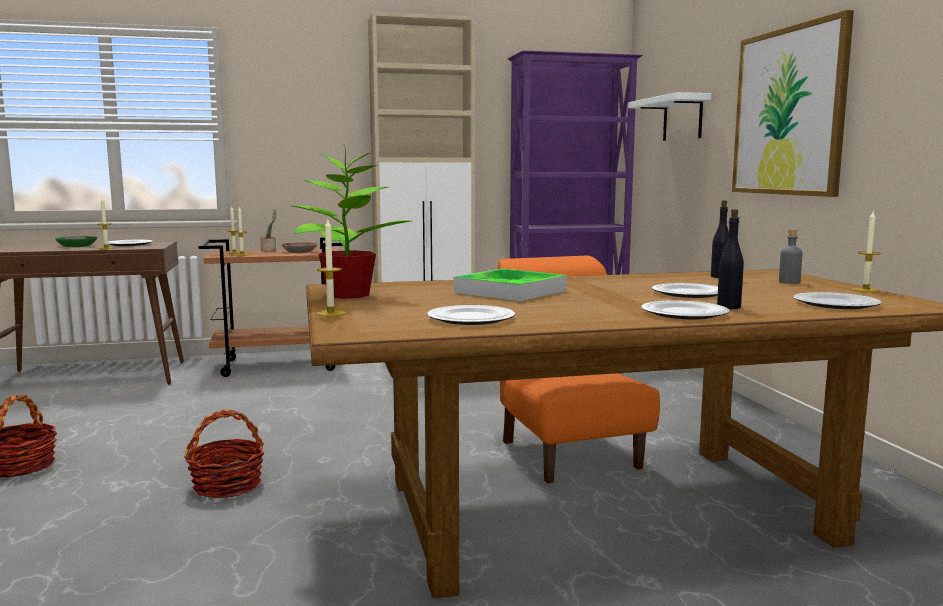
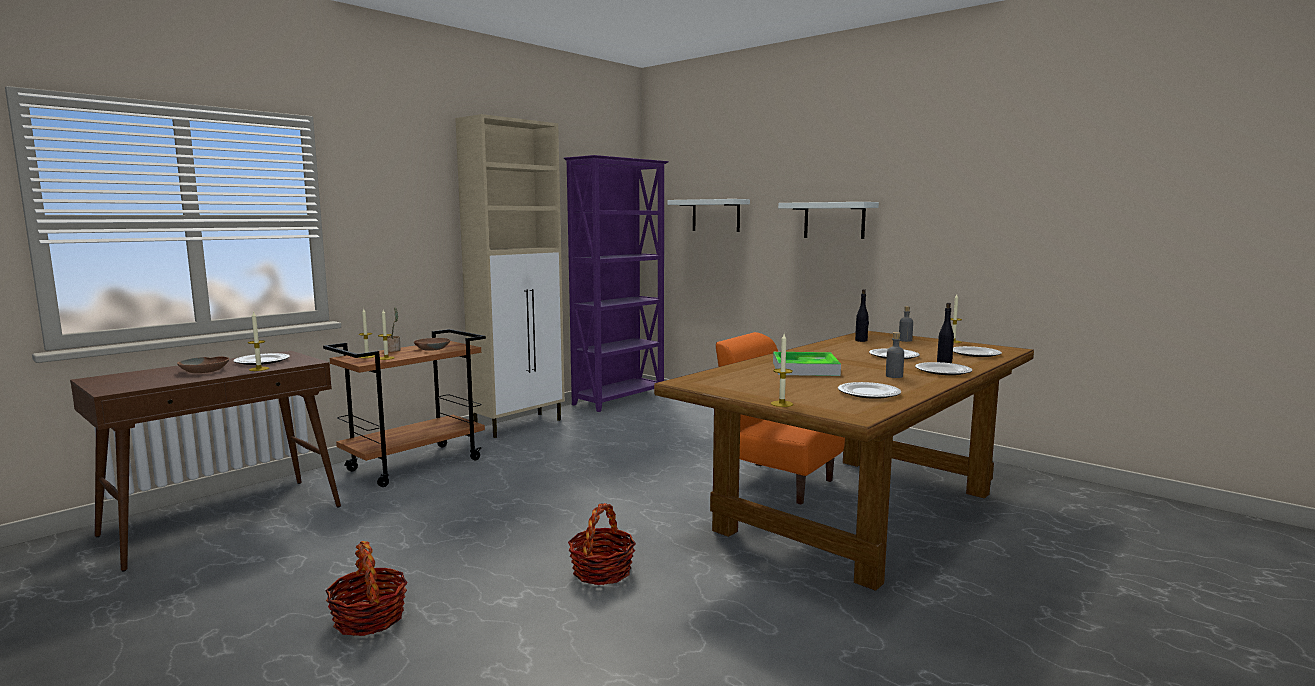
camera: 35 degrees left, 0 degrees up
green bowl [55,236,97,247] -> brown bowl [177,356,229,373]
potted plant [292,144,411,299] -> none
picture [732,10,854,197] -> white shelf [778,202,879,239]
none -> grey bottle [886,332,904,378]

